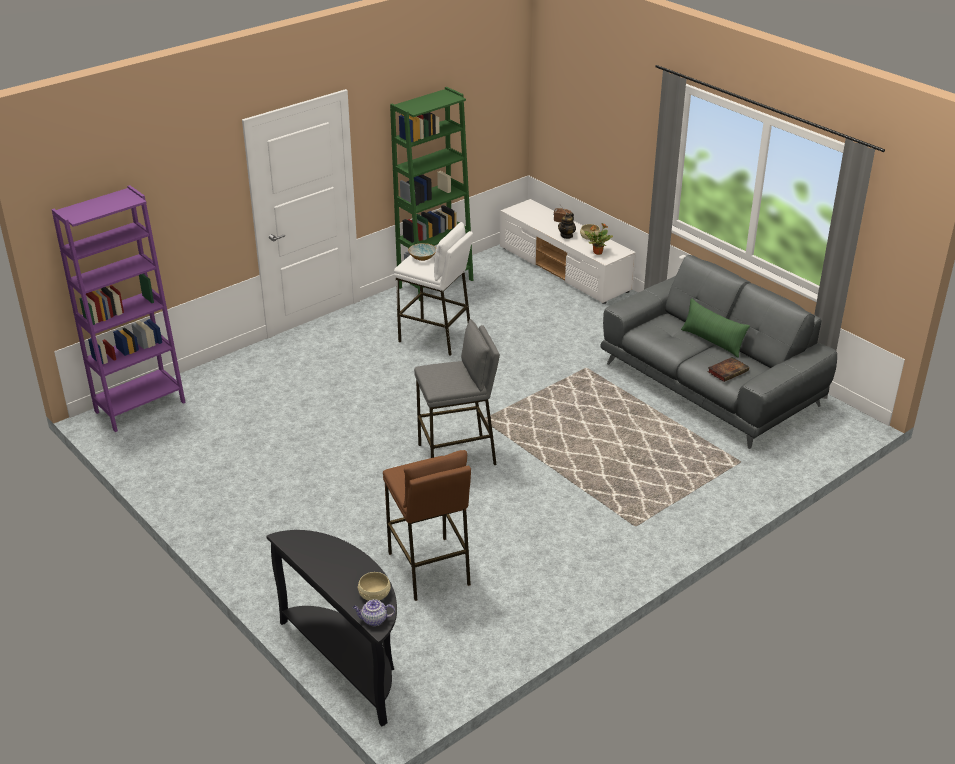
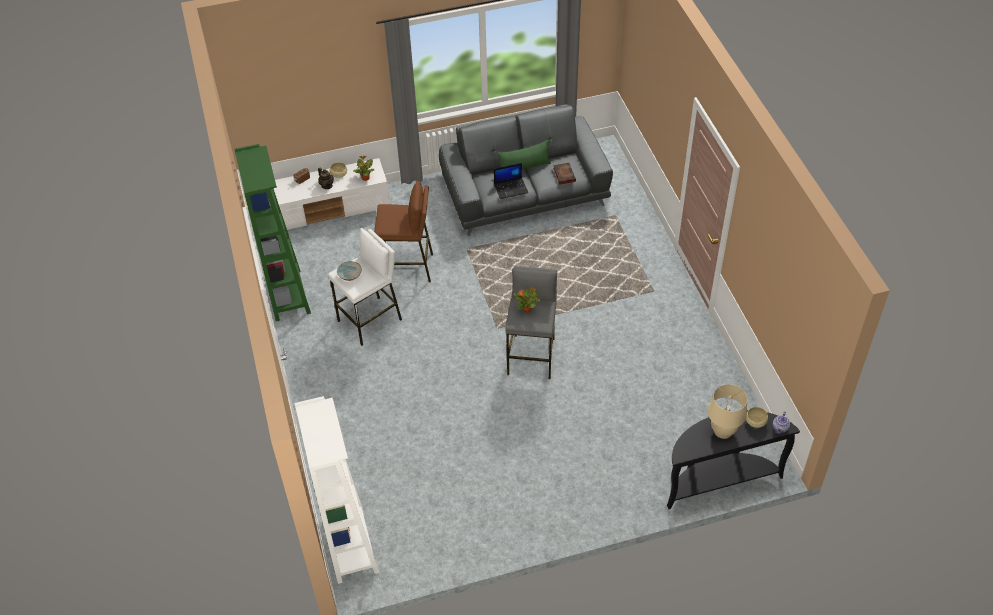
camera: 65 degrees left, 15 degrees up
purple bookcase [52,185,186,432] -> white bookcase [295,396,379,584]
brown stool [383,450,471,601] -> brown stool moved to [374,180,433,282]
none -> laptop [494,163,528,199]
none -> potted plant [514,287,541,312]
none -> beige table lamp [708,384,747,439]

